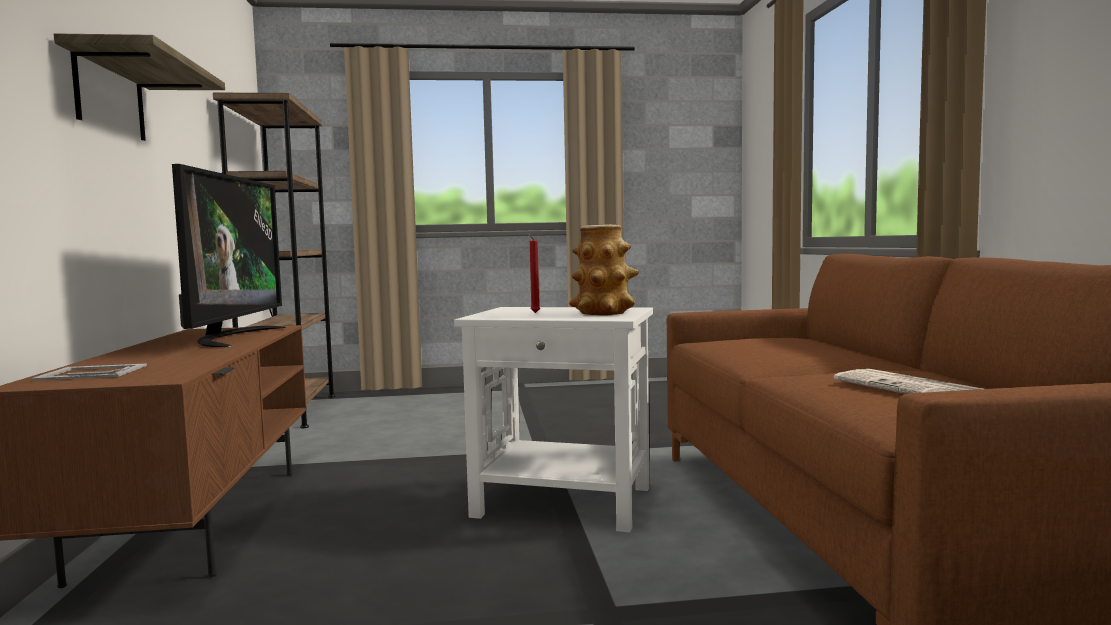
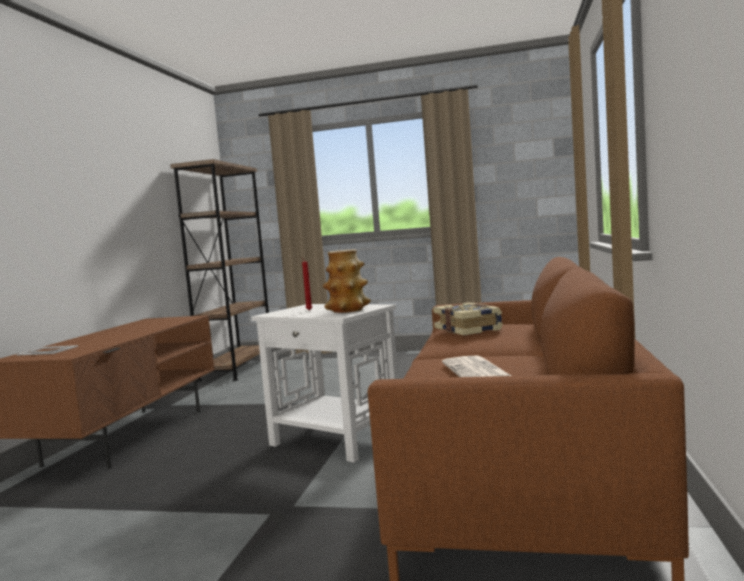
camera: 20 degrees right, 0 degrees up
shelf [54,33,225,141] -> none
television [172,164,285,347] -> none
none -> book [433,303,503,336]

